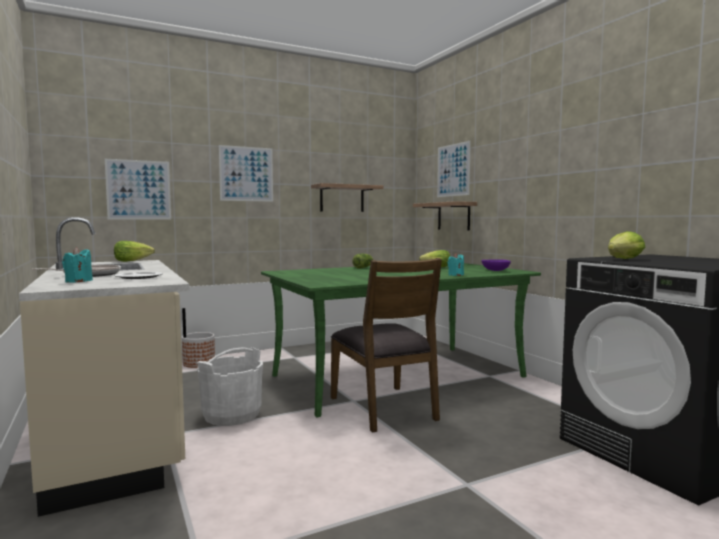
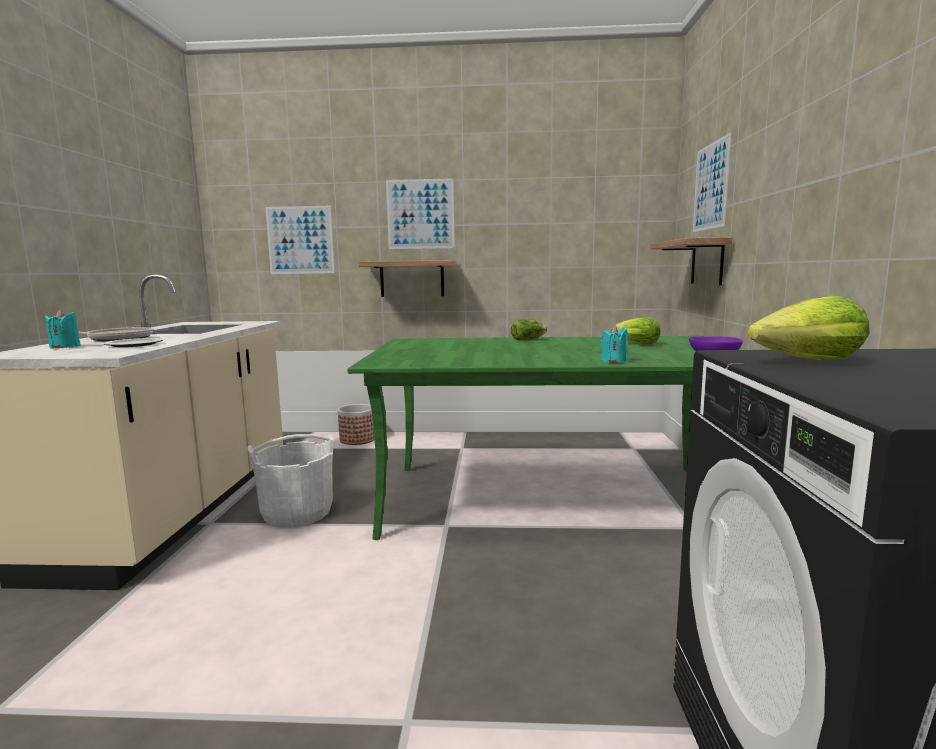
camera: 30 degrees right, 5 degrees up
lettuce [114,241,155,262] -> none
shelf [311,183,384,212] -> shelf moved to [359,260,457,297]
brown chair [331,258,442,433] -> none

